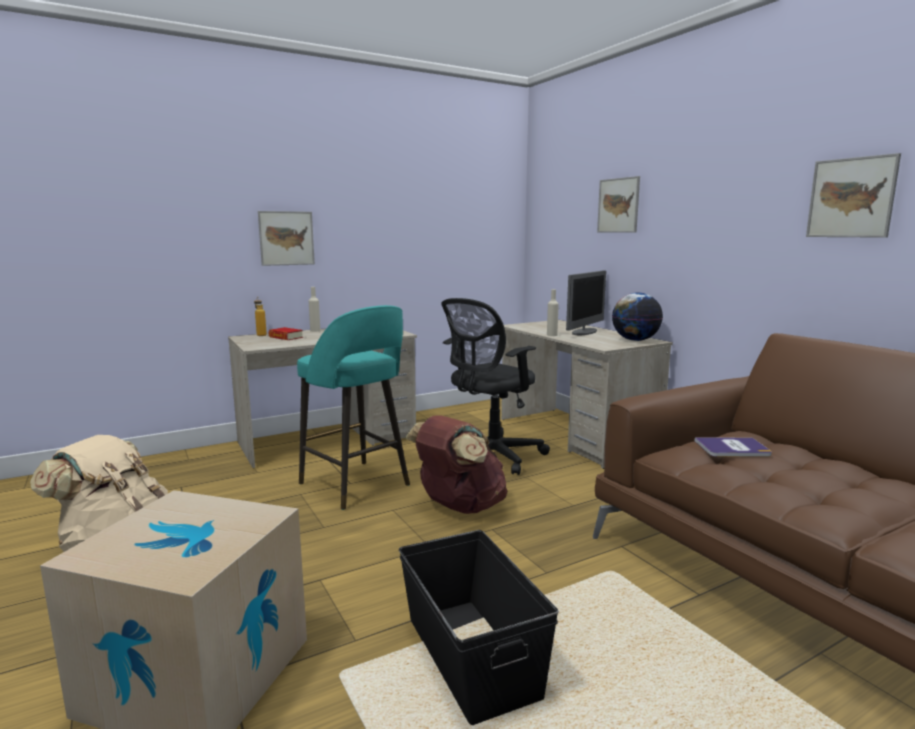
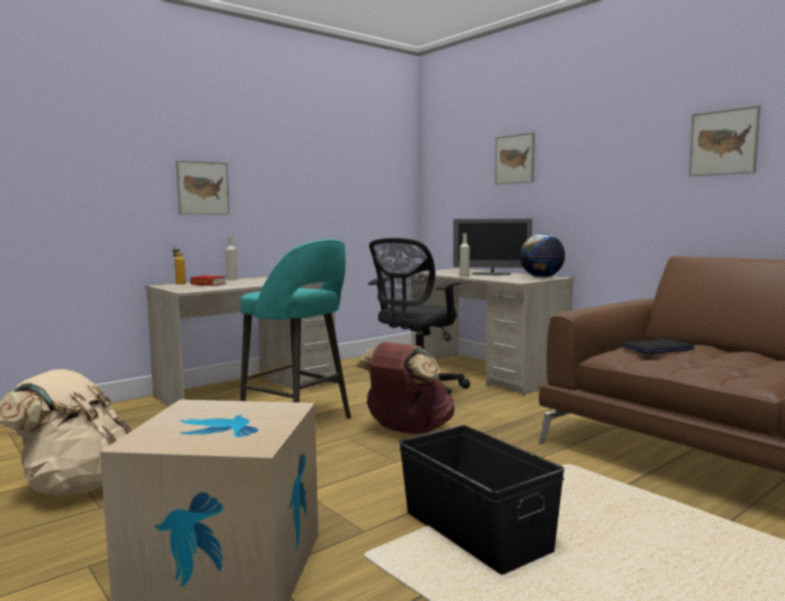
camera: 10 degrees left, 5 degrees down
monitor [566,270,606,335] -> monitor turned 75 degrees clockwise [453,219,532,275]
book [695,438,772,457] -> laptop [621,339,695,354]

